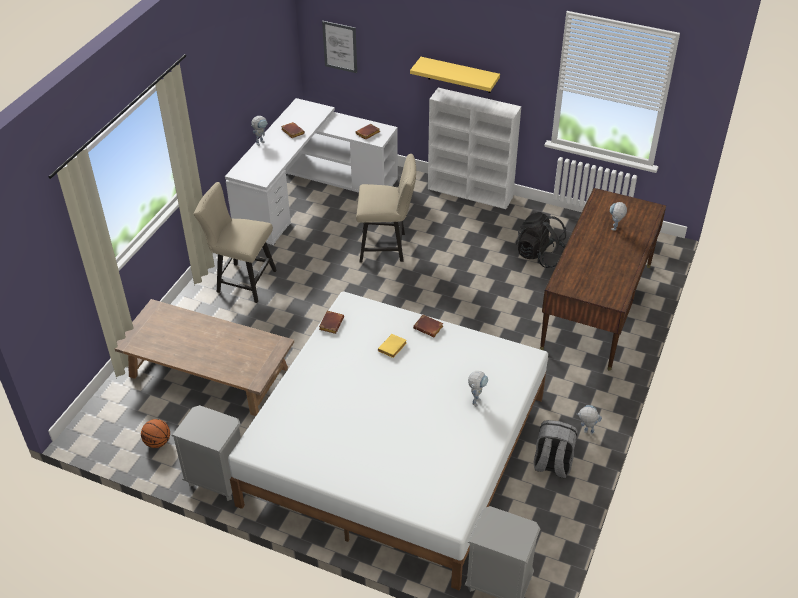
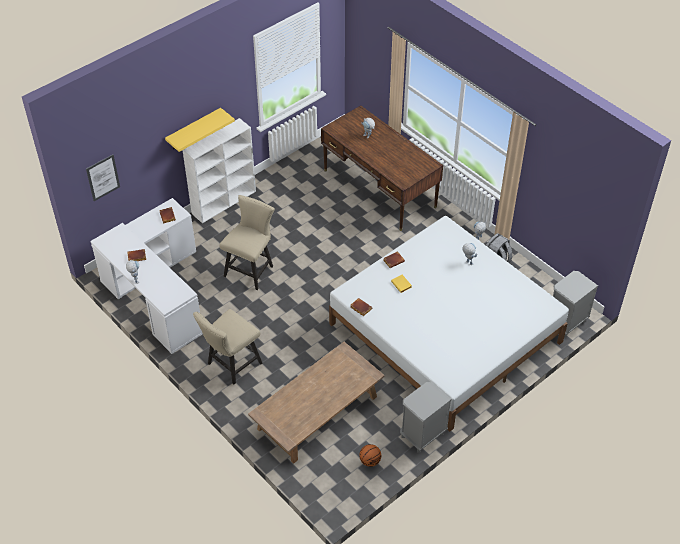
camera: 65 degrees left, 5 degrees up
black backpack [516,212,566,268] -> none

